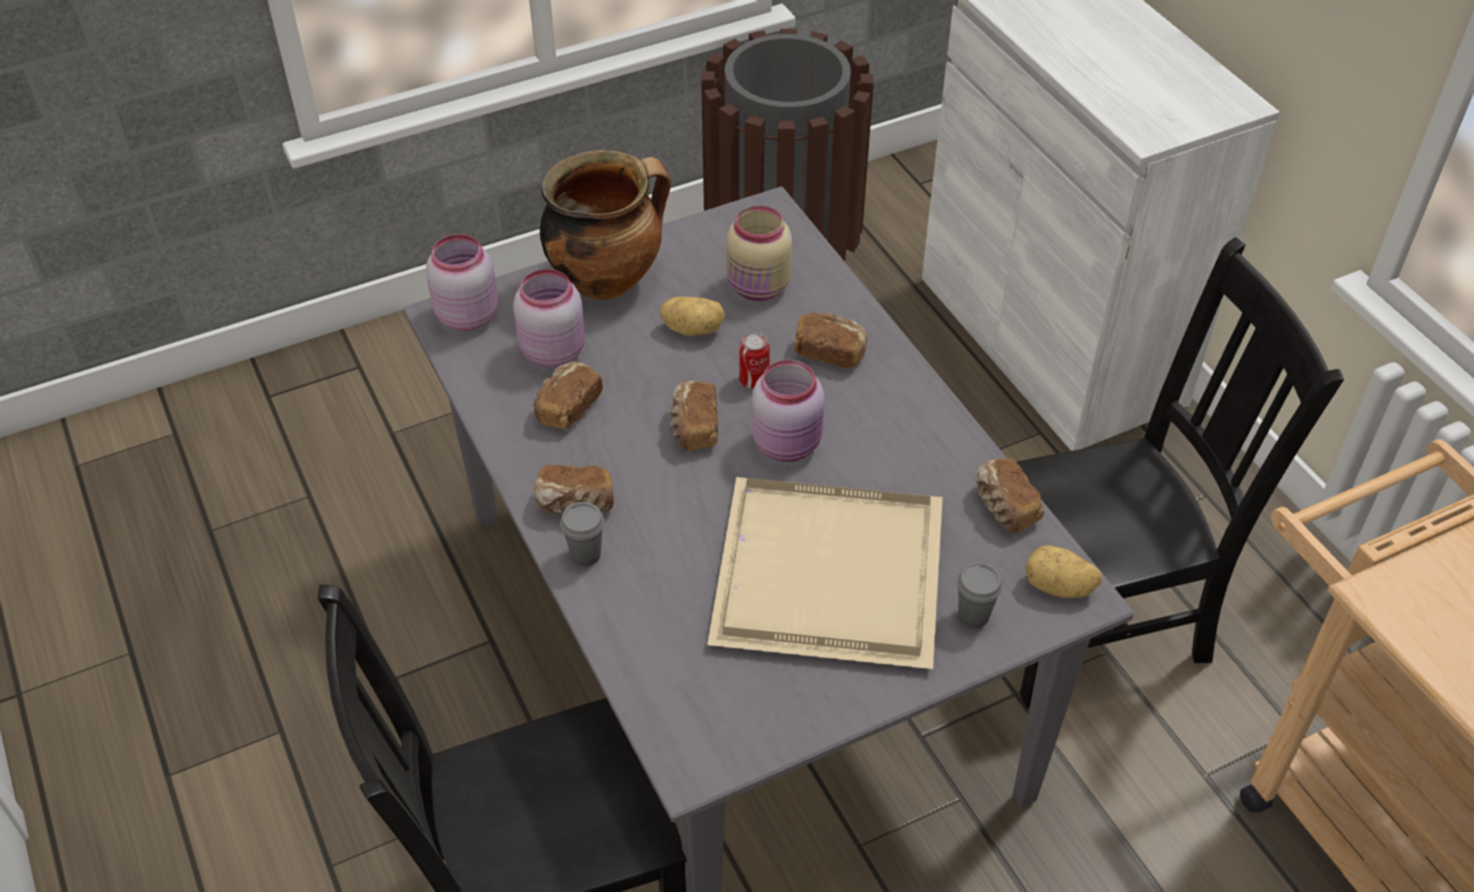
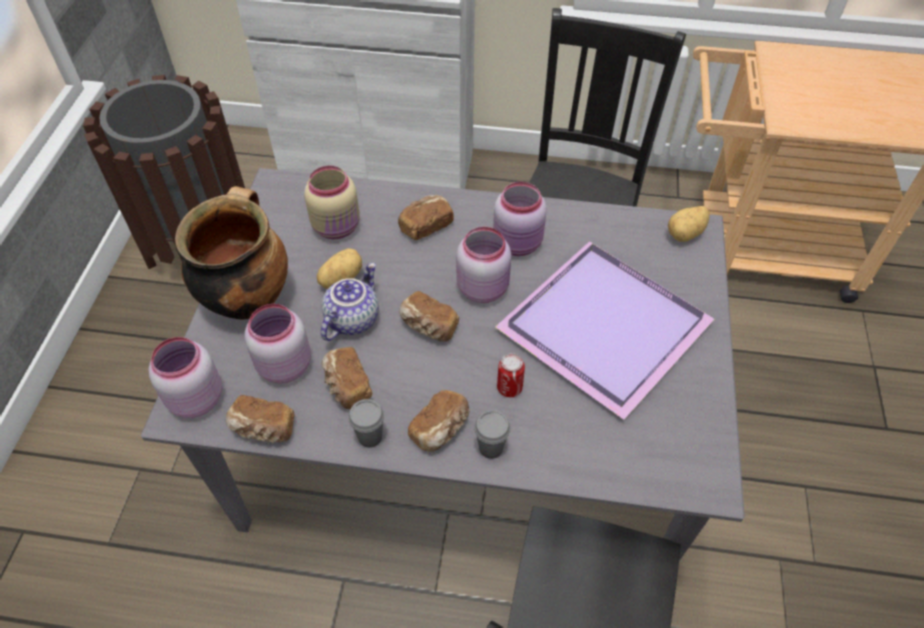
camera: 55 degrees left, 5 degrees up
beige tray [707,477,943,669] -> purple tray [495,241,714,420]
can [739,333,770,389] -> can moved to [497,353,525,397]
grey cup [957,563,1003,628] -> grey cup moved to [348,399,384,448]
bread [975,458,1044,533] -> bread moved to [226,395,295,443]
none -> teapot [321,263,379,341]
none -> pink jar [493,182,547,256]

